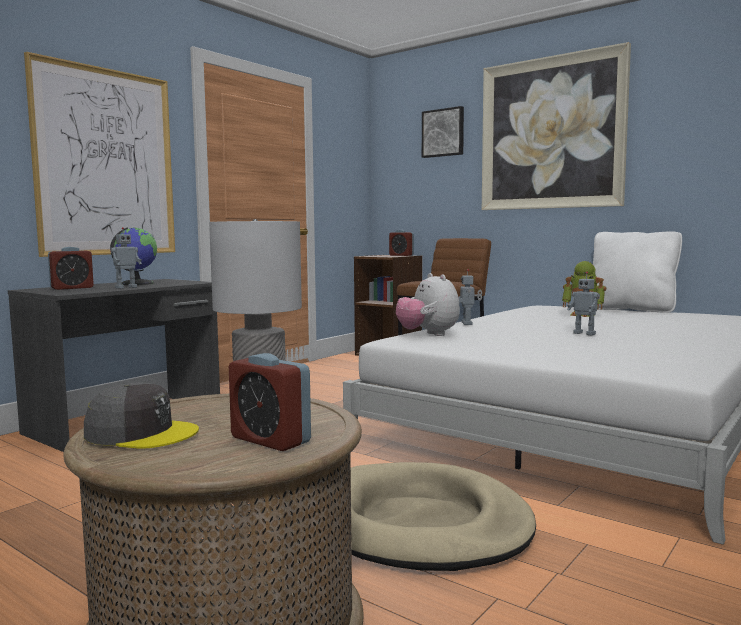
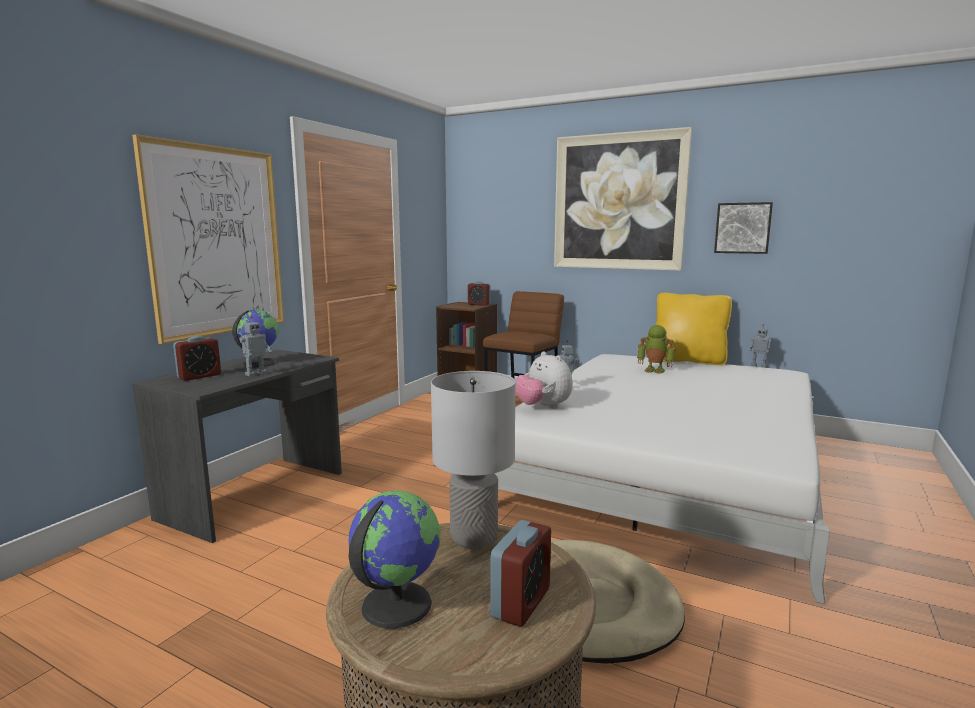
camera: 10 degrees left, 5 degrees up
grey cap [84,383,199,449] -> globe [349,491,440,629]
alarm clock [229,353,311,451] -> alarm clock turned 90 degrees counterclockwise [490,520,551,627]
picture [422,106,464,158] -> picture moved to [714,202,773,254]
toy robot [567,272,600,335] -> toy robot moved to [750,324,772,367]
white pillow [593,231,682,313] -> yellow pillow [656,293,732,365]

